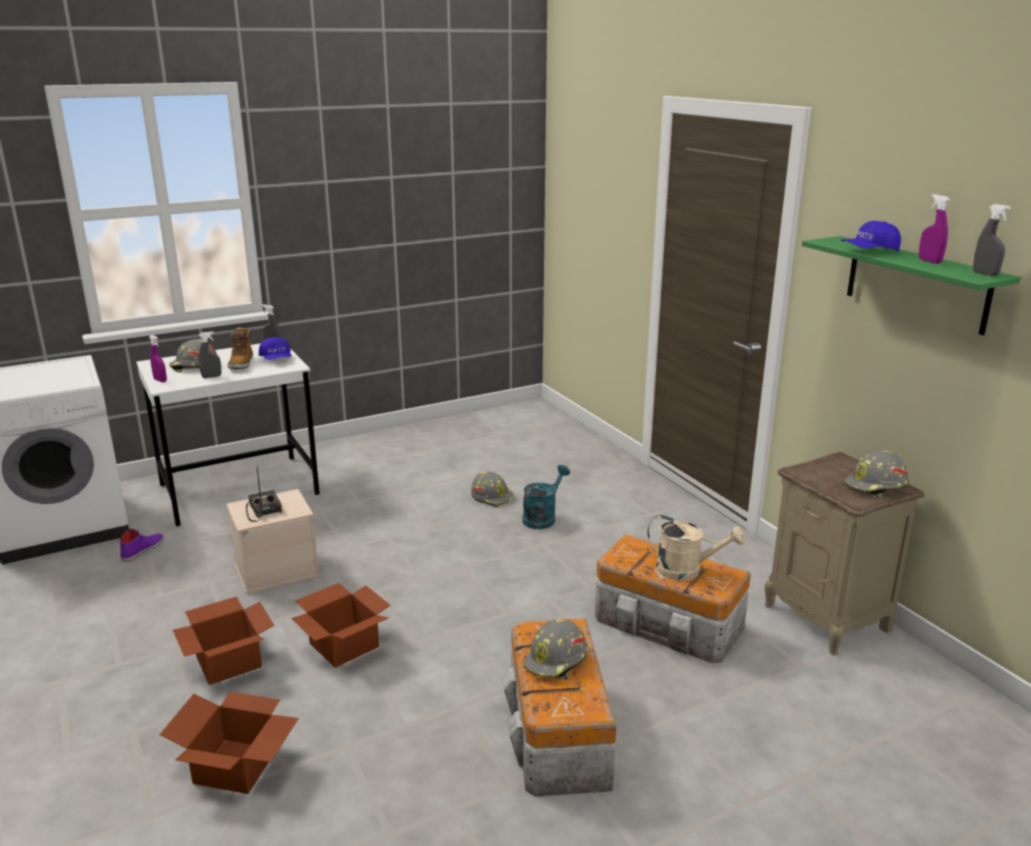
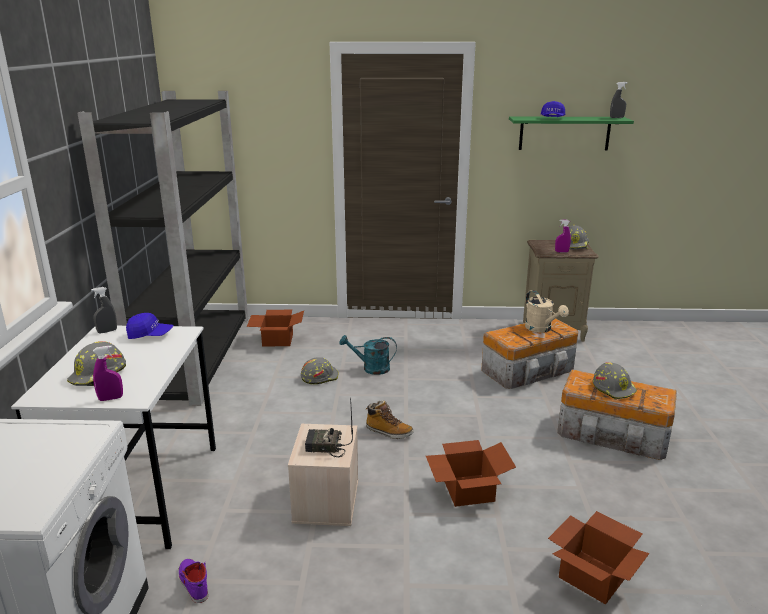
camera: 60 degrees left, 0 degrees up
cardboard box [173,596,274,685] -> cardboard box moved to [247,310,304,347]
grey spray bottle [198,332,221,378] -> none
boot [228,327,253,369] -> boot moved to [366,400,414,439]
turquoise watering can [522,465,570,529] -> turquoise watering can turned 60 degrees counterclockwise [339,335,397,375]
beige watering can [647,515,745,581] -> beige watering can turned 105 degrees clockwise [525,290,569,333]
purple spray bottle [919,194,950,264] -> purple spray bottle moved to [555,219,571,252]
none -> black bookcase [78,91,248,406]

